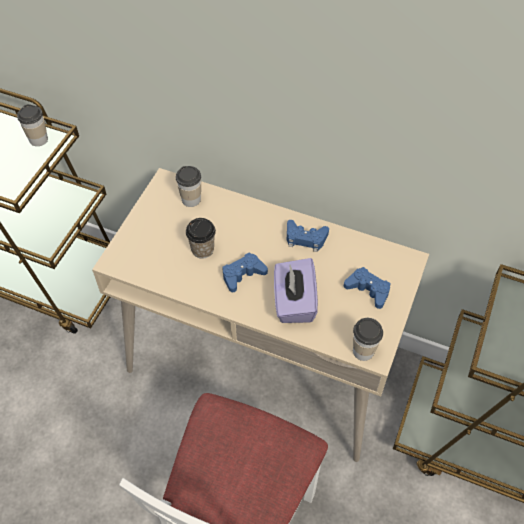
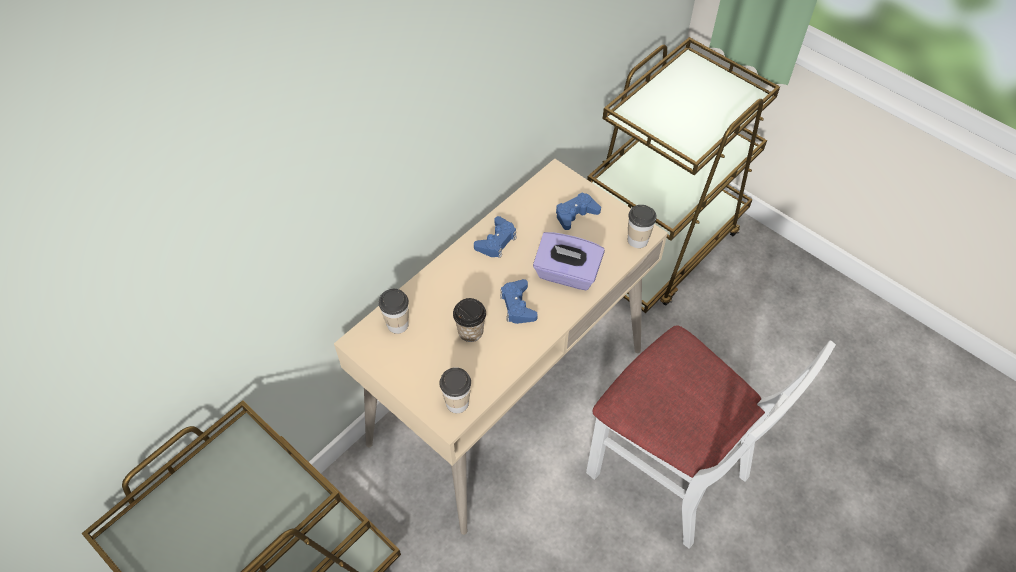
camera: 70 degrees left, 0 degrees up
cup [17,104,48,146] -> cup moved to [439,367,471,413]

